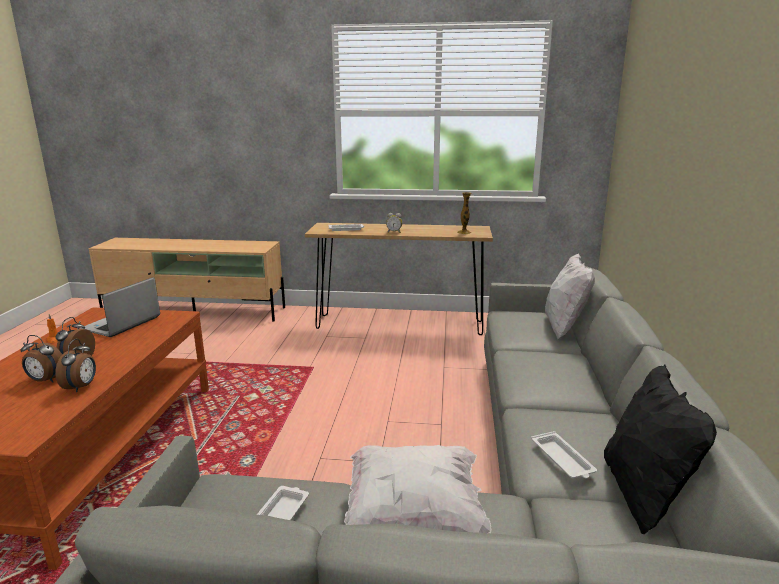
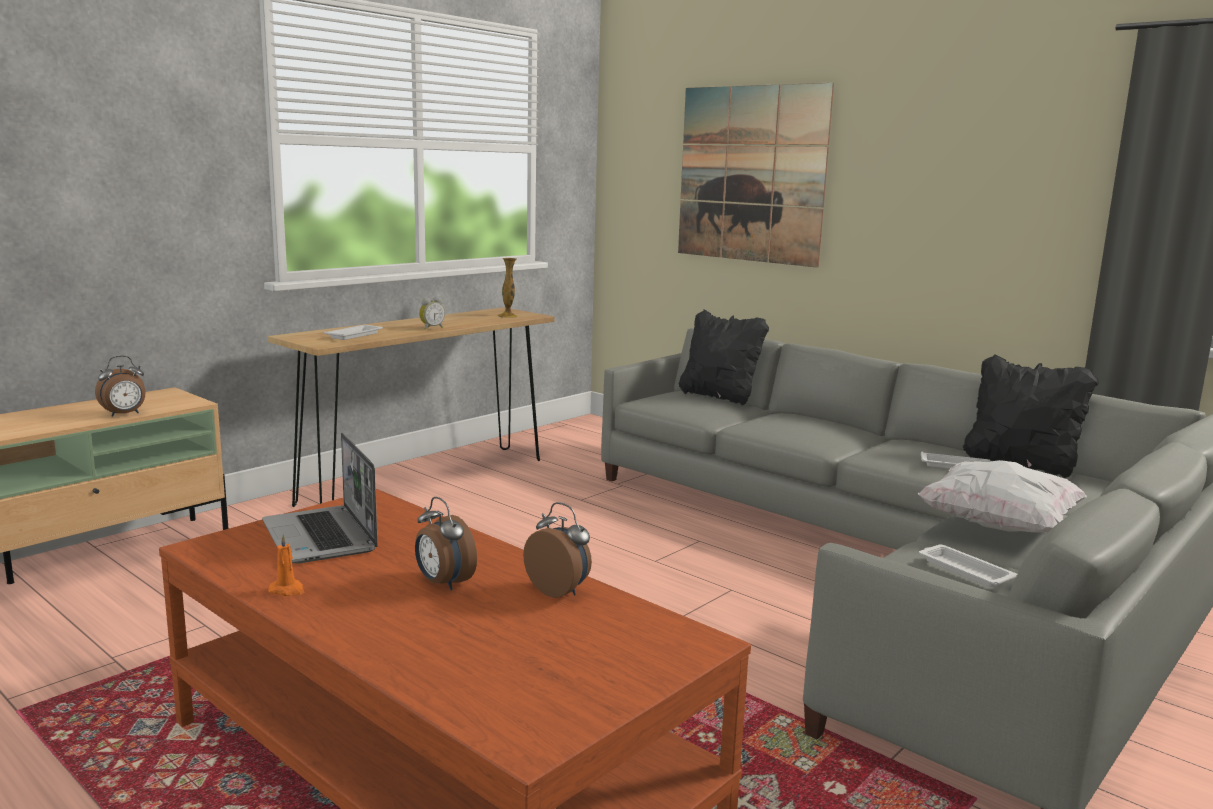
camera: 55 degrees left, 5 degrees down
alarm clock [20,335,62,382] -> alarm clock moved to [95,356,146,417]
white pillow [545,253,595,339] -> black pillow [679,309,769,406]
none -> picture [678,83,834,268]

